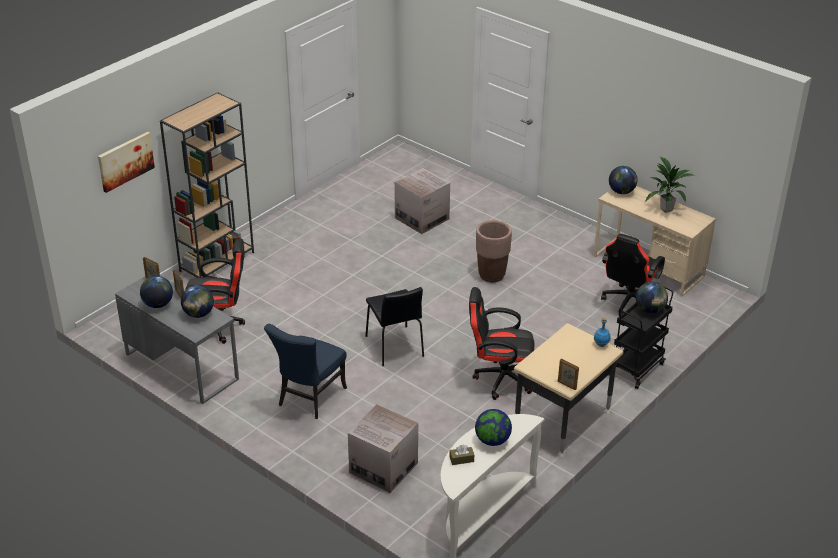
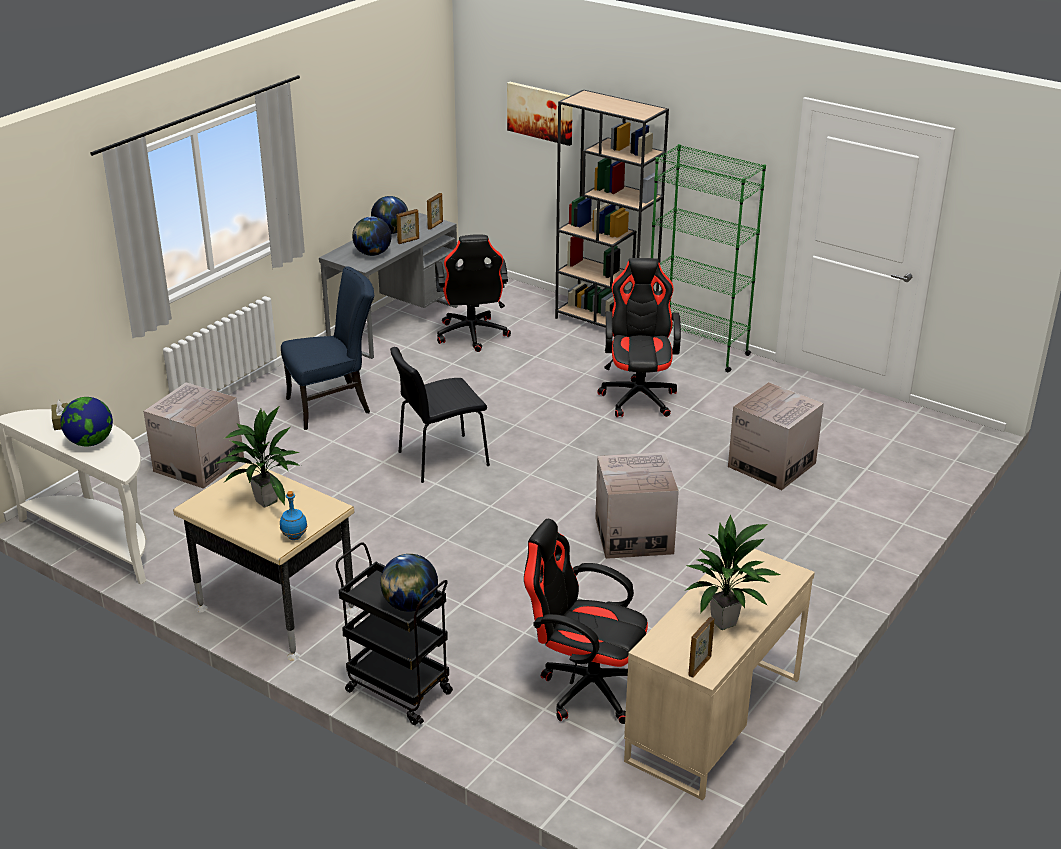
camera: 85 degrees right, 5 degrees down
blue chair [264,324,347,419] -> blue chair turned 135 degrees clockwise [281,266,374,430]
black office chair [469,287,534,400] -> black office chair moved to [597,258,681,417]
brown planter [476,220,512,282] -> cardboard box [595,452,679,559]
picture frame [558,358,579,390] -> picture frame moved to [688,617,715,678]
globe [609,166,638,194] -> none
none -> potted plant [215,405,301,508]
none -> green bookcase [651,144,766,373]

